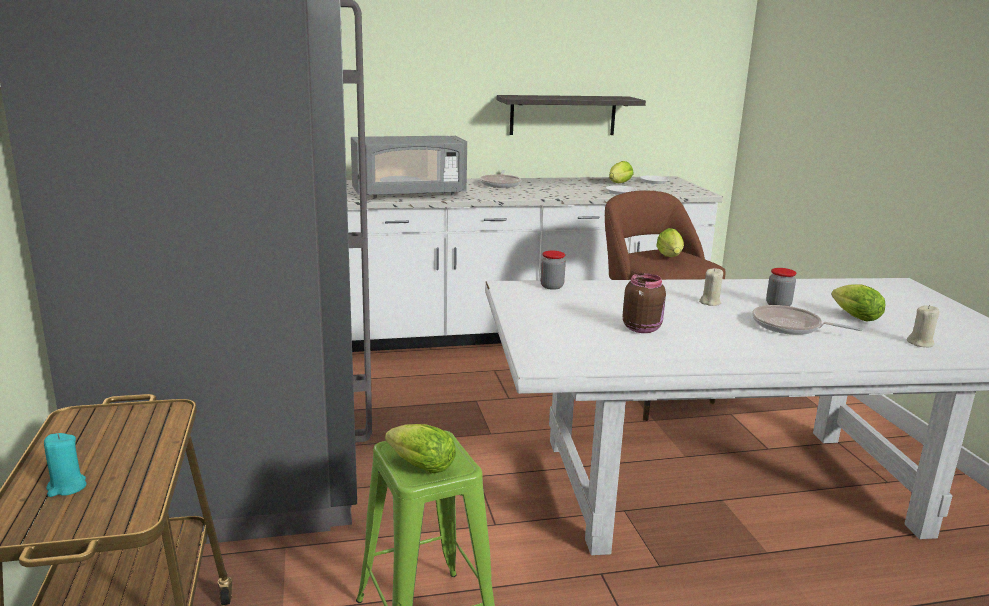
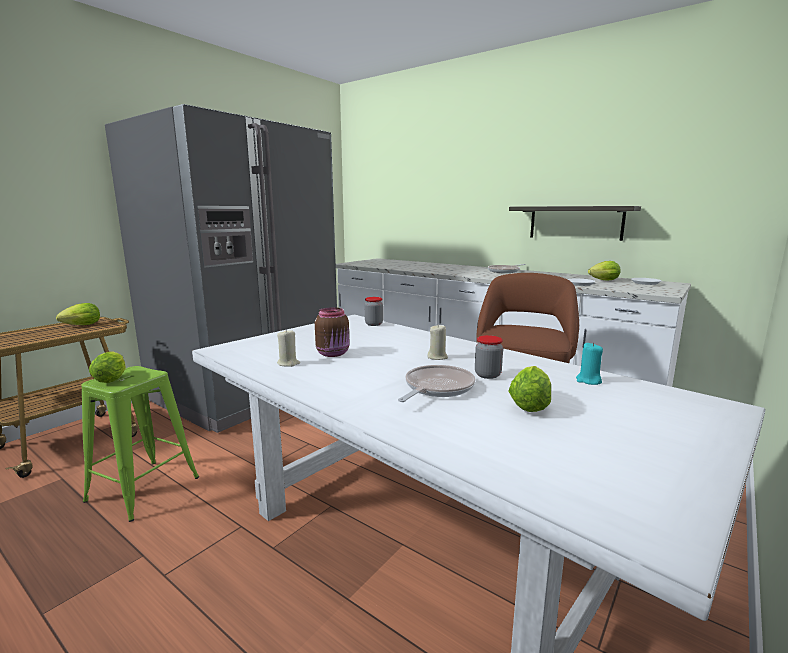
camera: 50 degrees right, 5 degrees down
turquoise candle [44,433,87,497] -> turquoise candle moved to [576,342,603,385]
grey microwave [351,136,467,198] -> none
lettuce [656,228,684,257] -> lettuce moved to [56,303,100,325]
frying pan [752,305,863,335] -> frying pan turned 45 degrees clockwise [398,365,475,402]
beige candle [907,305,939,347] -> beige candle moved to [277,329,300,367]

